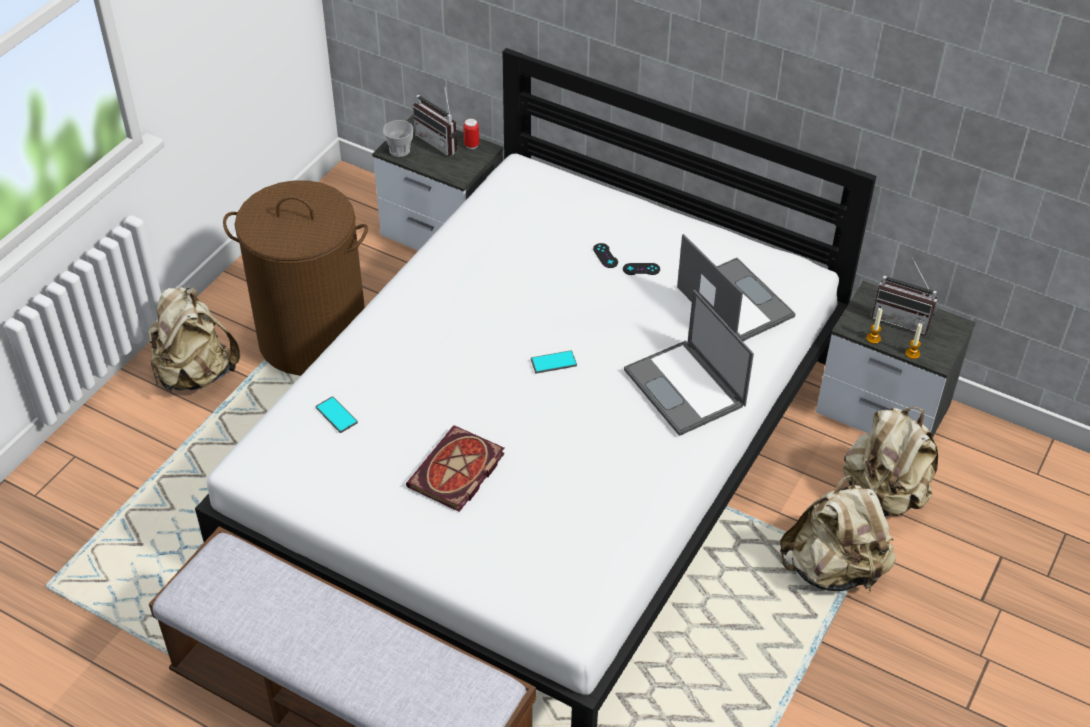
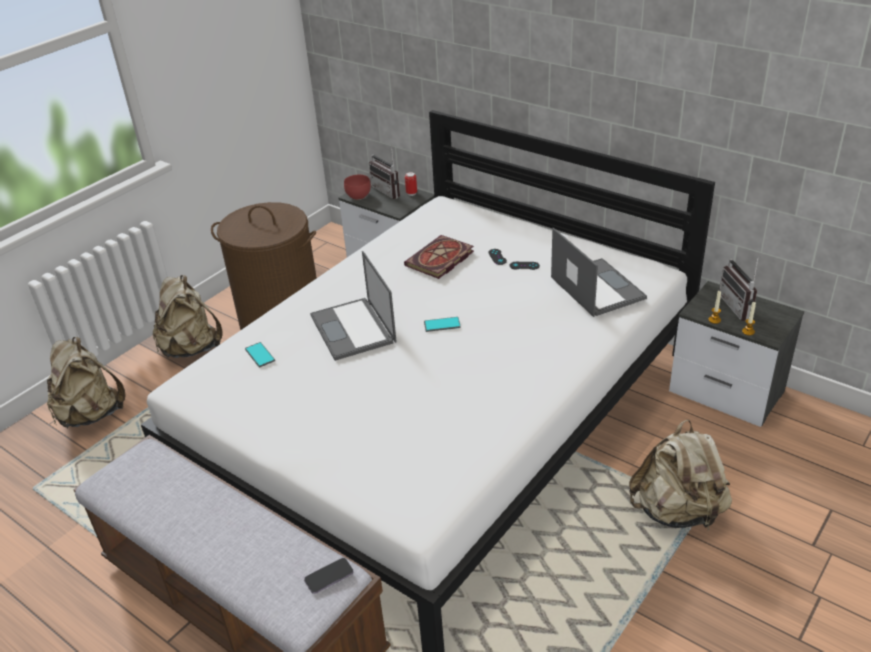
camera: 10 degrees right, 10 degrees down
cup [383,120,413,157] -> red bowl [344,175,371,200]
book [406,425,505,512] -> book moved to [404,235,474,279]
laptop [624,290,754,436] -> laptop moved to [310,251,397,361]
beige backpack [843,407,938,516] -> beige backpack moved to [47,337,126,428]
radio [872,258,937,334] -> radio turned 45 degrees clockwise [719,254,759,321]
none -> phone [304,558,354,594]

